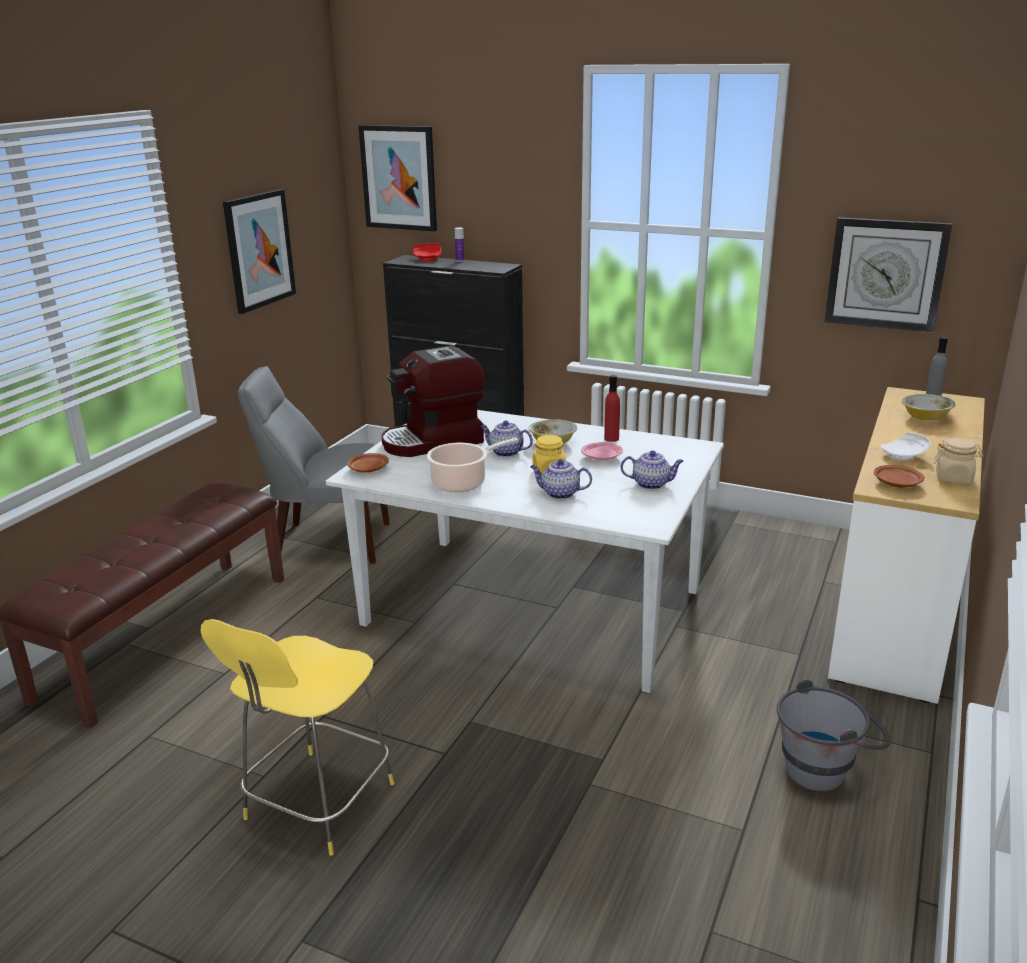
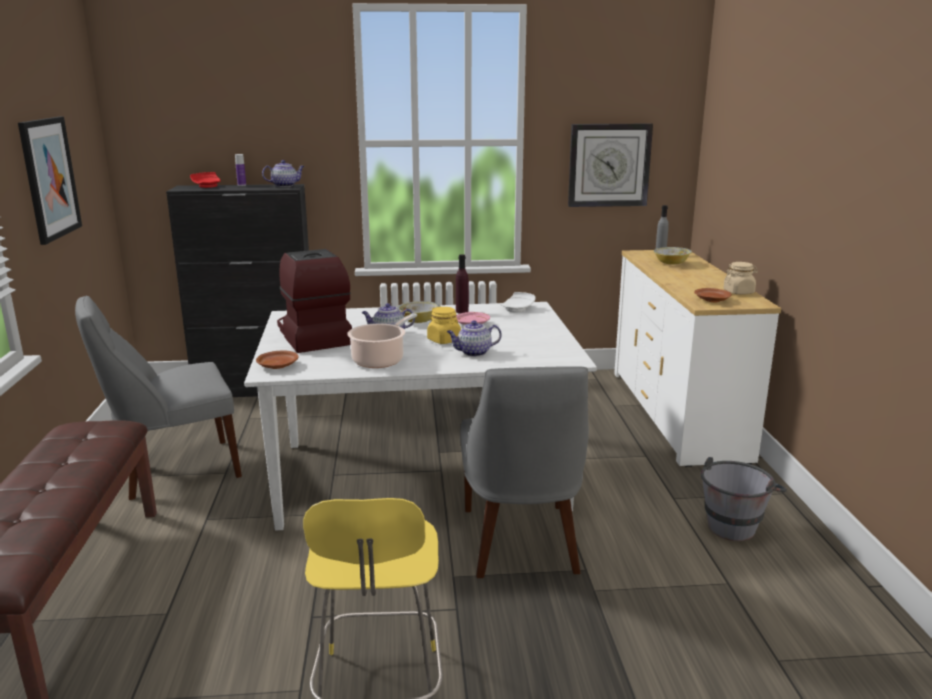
camera: 30 degrees left, 5 degrees down
picture [358,125,437,231] -> none
coffee machine [381,346,485,457] -> coffee machine turned 120 degrees clockwise [277,249,352,353]
red bottle [604,375,620,442] -> purple bottle [456,254,469,314]
teapot [621,450,684,489] -> teapot moved to [262,160,305,187]
white plate [881,432,931,461] -> white plate moved to [500,292,536,312]
none -> grey chair [460,366,589,578]

